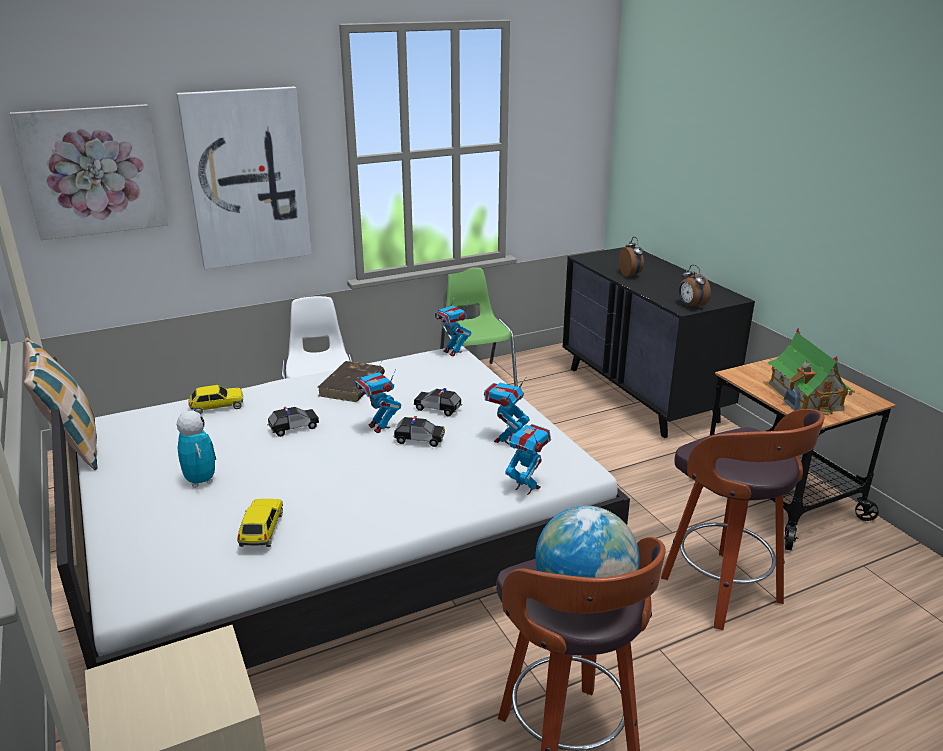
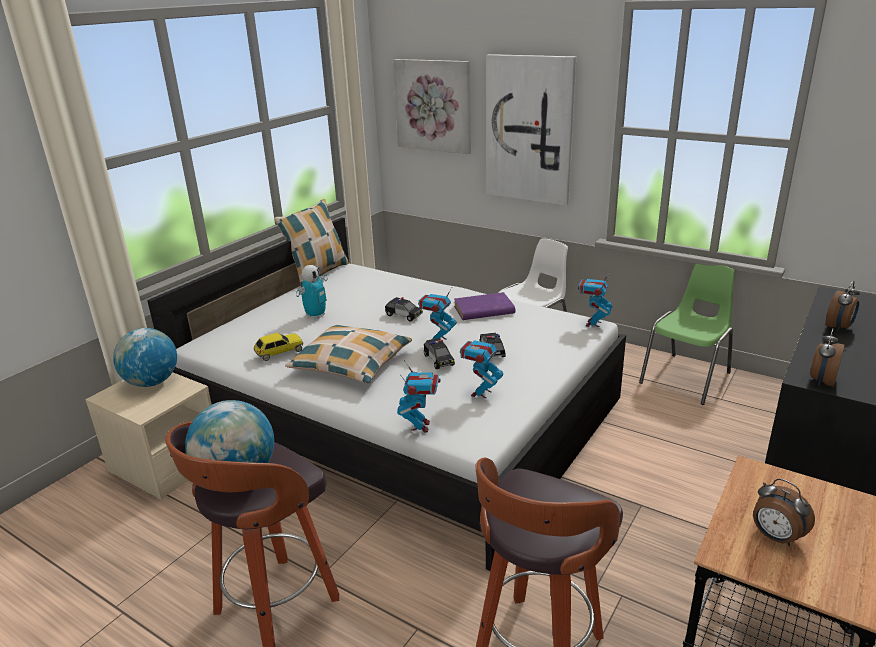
camera: 60 degrees right, 0 degrees up
toy car [188,385,244,414] -> none
brown book [317,361,385,402] -> purple book [454,292,515,320]
toy robot [484,377,529,445] -> toy robot turned 60 degrees counterclockwise [460,334,503,398]
toy house [767,328,855,415] -> alarm clock [753,479,815,546]
none -> globe [113,328,177,387]
none -> pillow [285,325,412,384]

